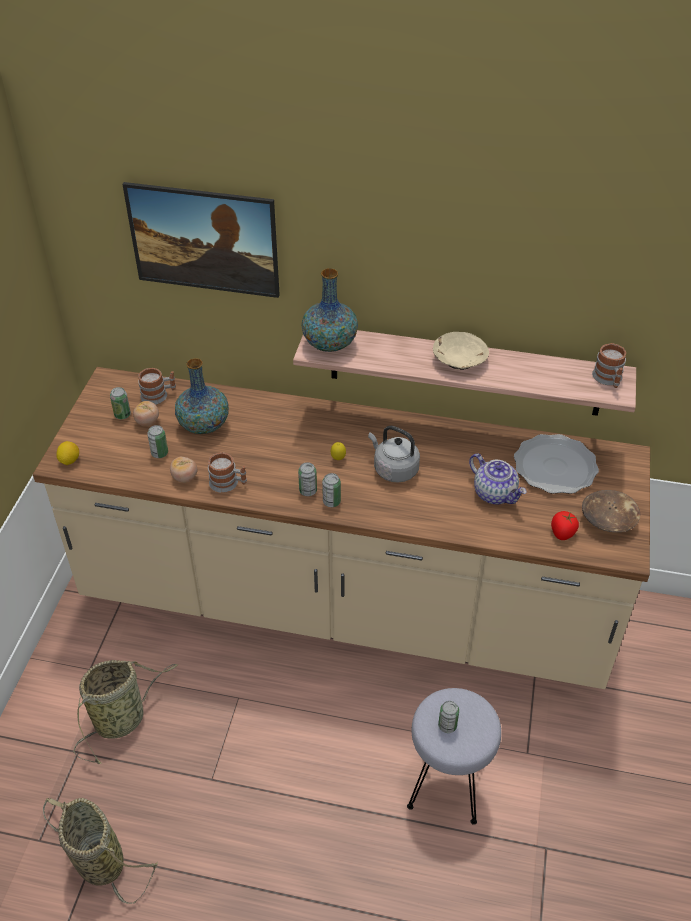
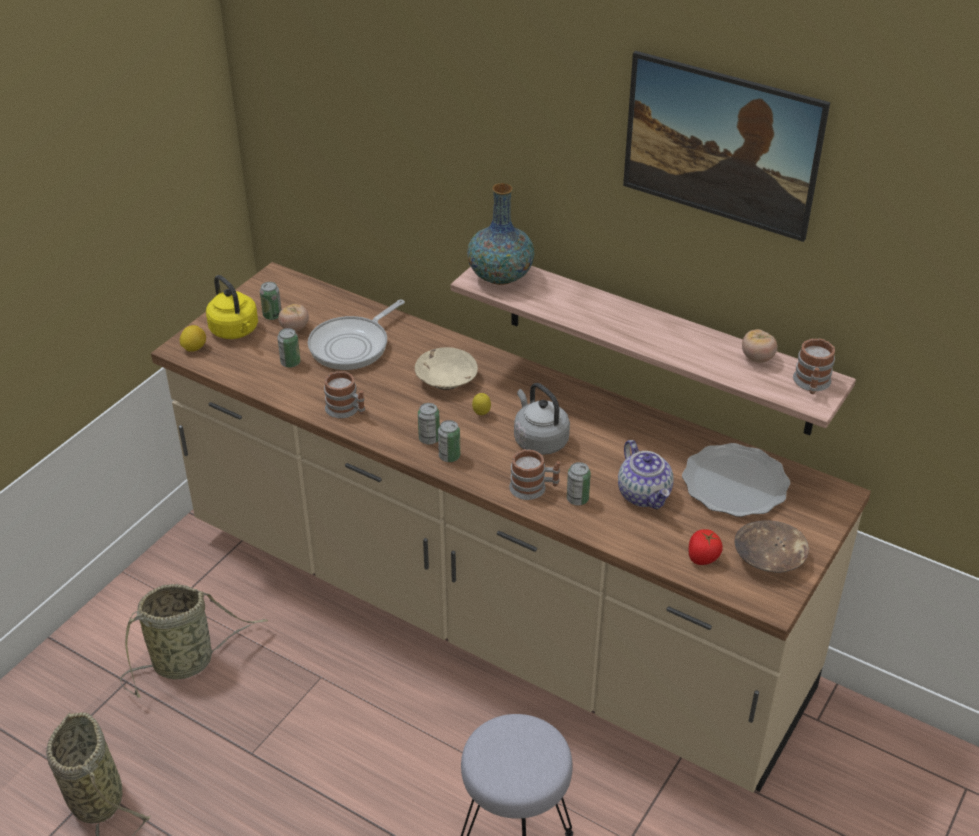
camera: 20 degrees right, 5 degrees down
picture [122,182,280,298] -> picture moved to [623,51,830,242]
mug [138,368,176,405] -> mug moved to [509,449,560,500]
tomato [170,457,197,483] -> tomato moved to [742,329,778,363]
vase [175,358,229,434] -> frying pan [308,299,405,370]
beige bowl [433,332,489,370] -> beige bowl moved to [415,347,478,390]
can [438,701,459,733] -> can moved to [567,462,591,505]
none -> yellow kettle [206,275,258,339]

